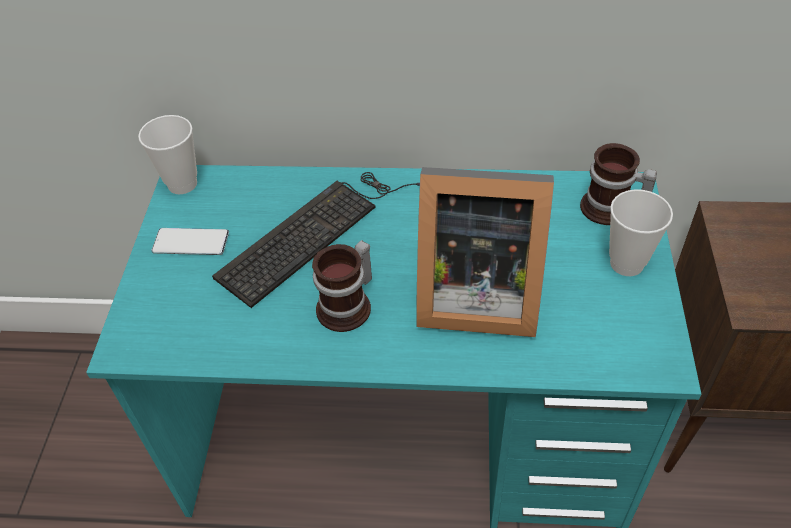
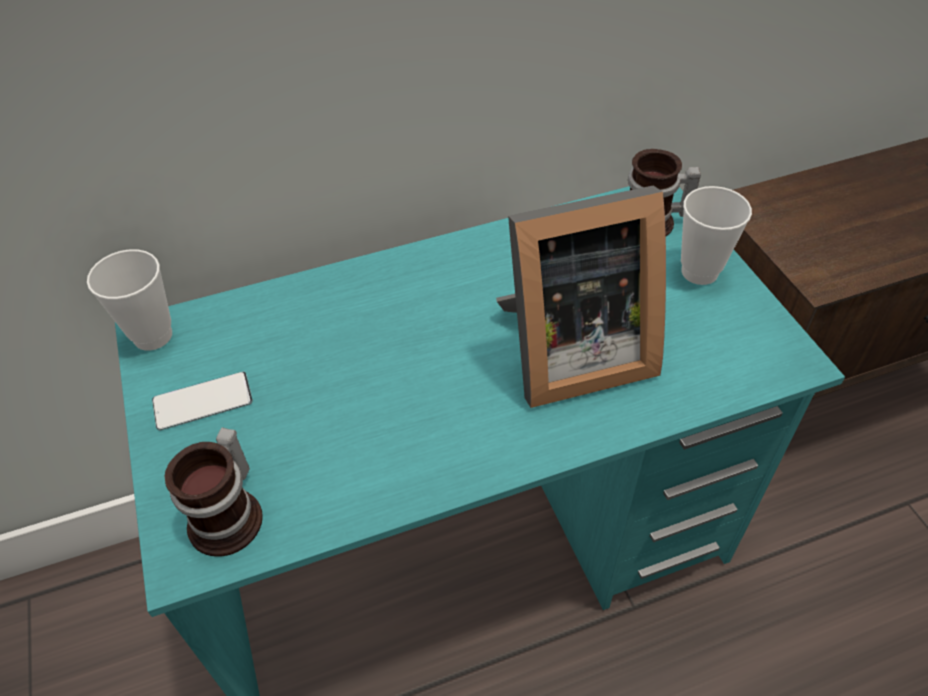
camera: 25 degrees left, 0 degrees up
keyboard [212,172,420,308] -> none
mug [312,240,372,332] -> mug moved to [165,427,263,557]

